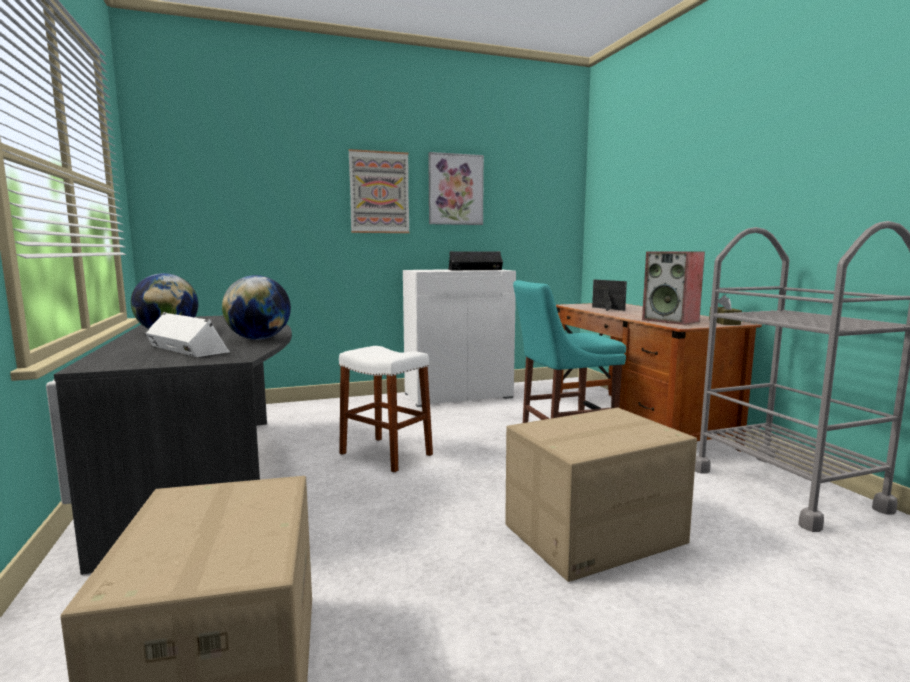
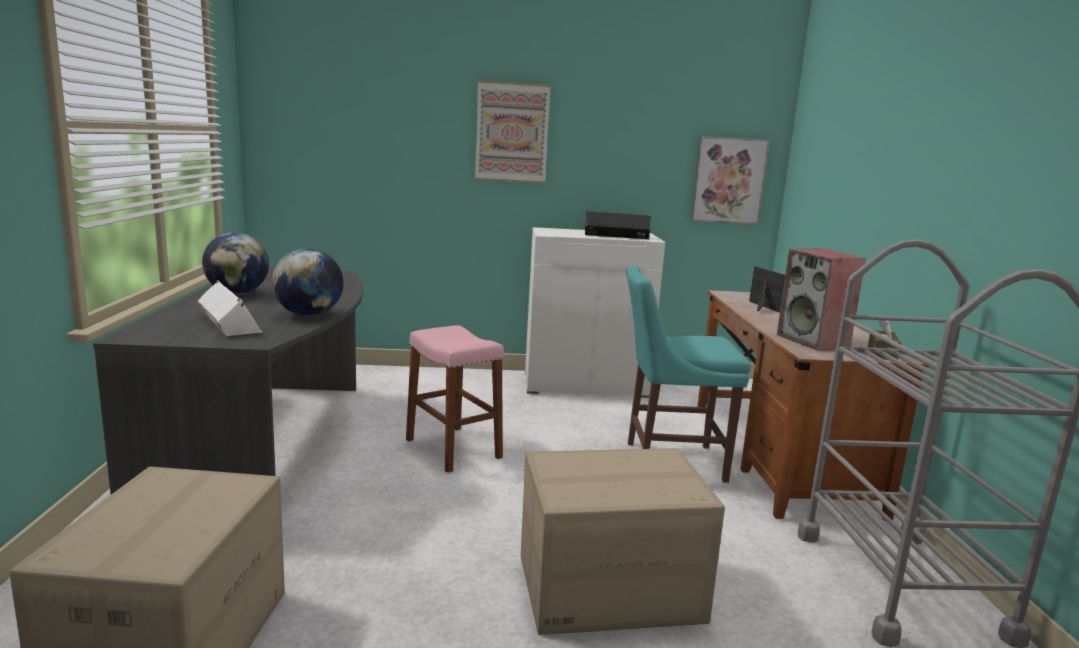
camera: 15 degrees right, 5 degrees up
white stool [339,346,433,473] -> pink stool [406,325,504,473]
picture [428,152,484,225] -> picture moved to [691,136,770,225]

